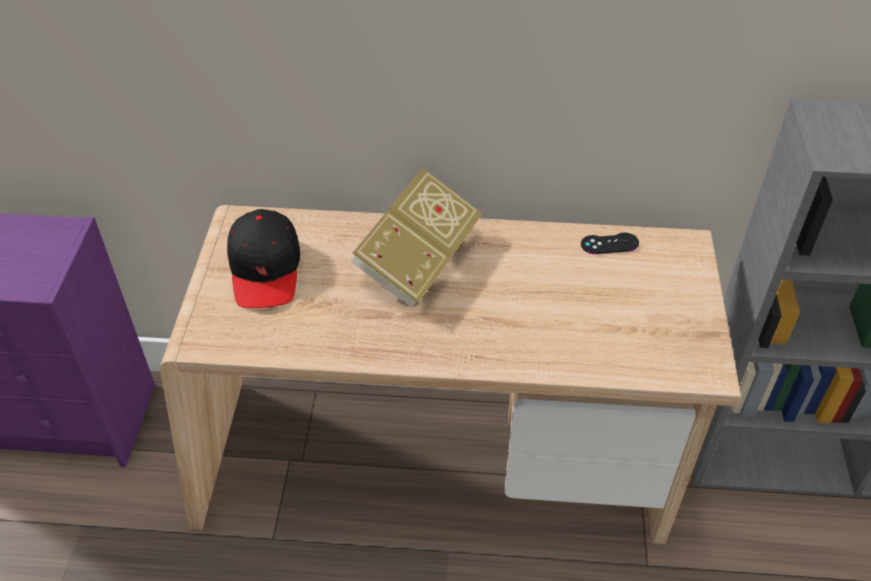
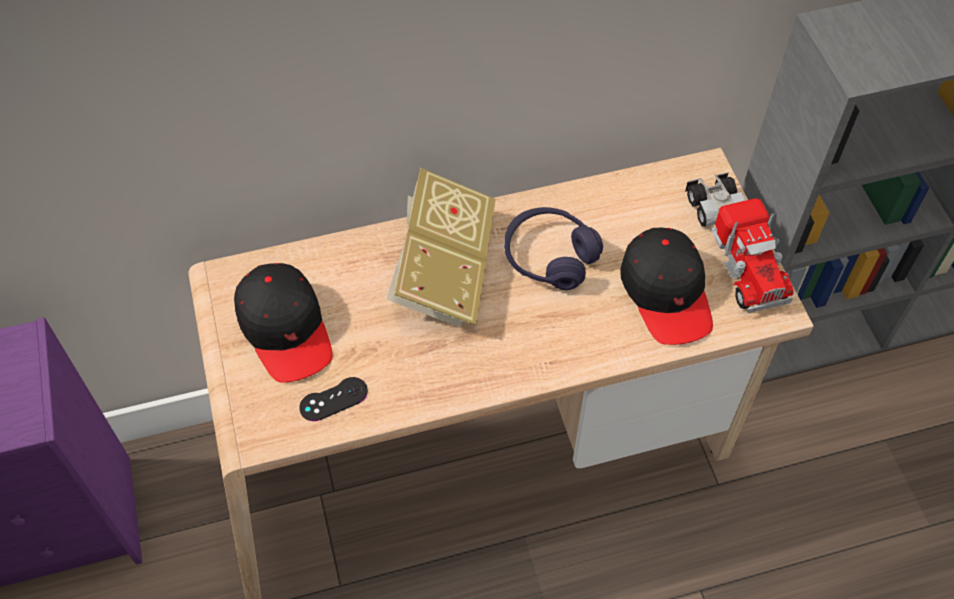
camera: 20 degrees left, 10 degrees up
black game controller [581,232,639,254] -> black game controller moved to [299,377,368,421]
none -> purple headphones [504,207,603,290]
none -> black cap [620,228,713,345]
none -> toy truck [685,172,794,313]

